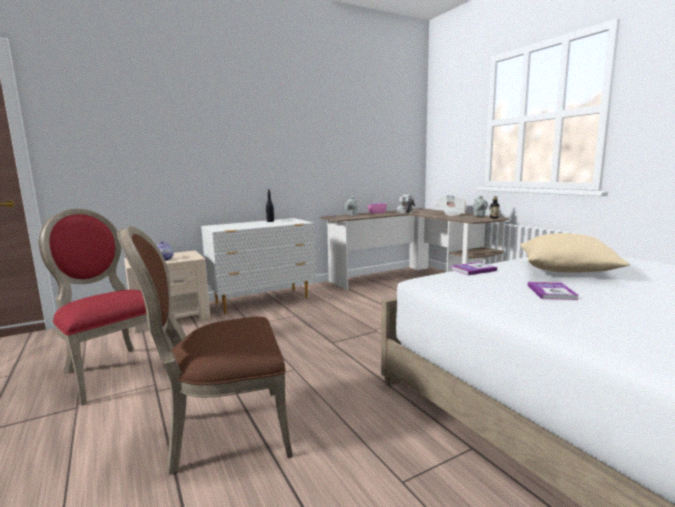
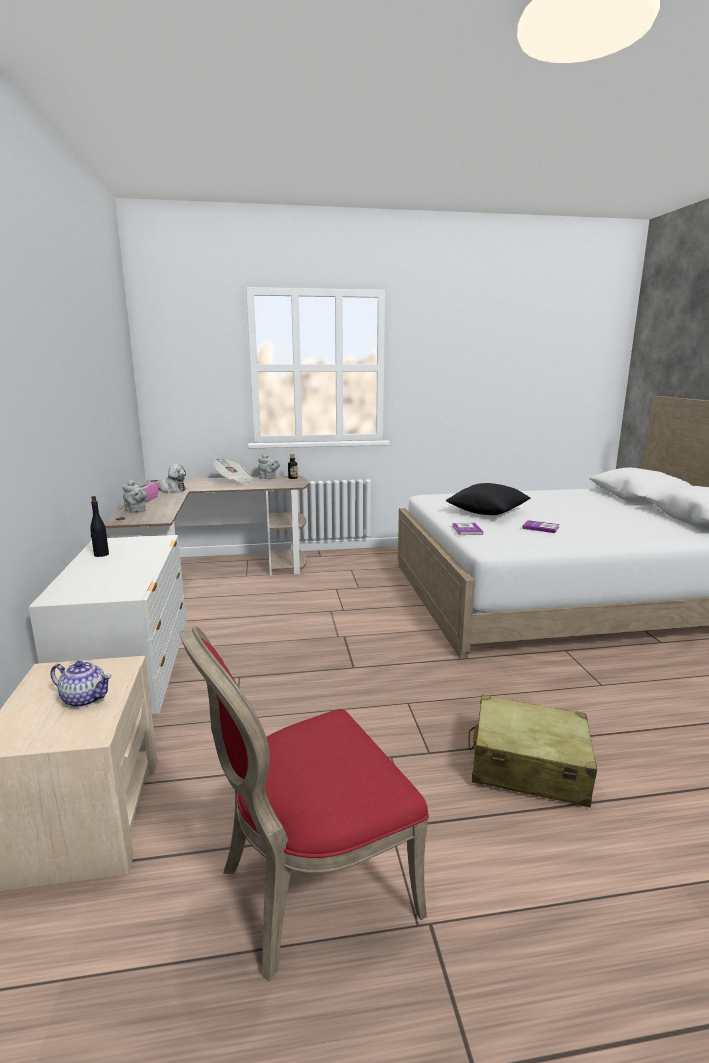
camera: 70 degrees left, 5 degrees up
brown chair [117,226,293,475] -> beige suitcase [468,695,597,807]
beige pillow [520,233,630,272] -> black pillow [446,483,531,515]

